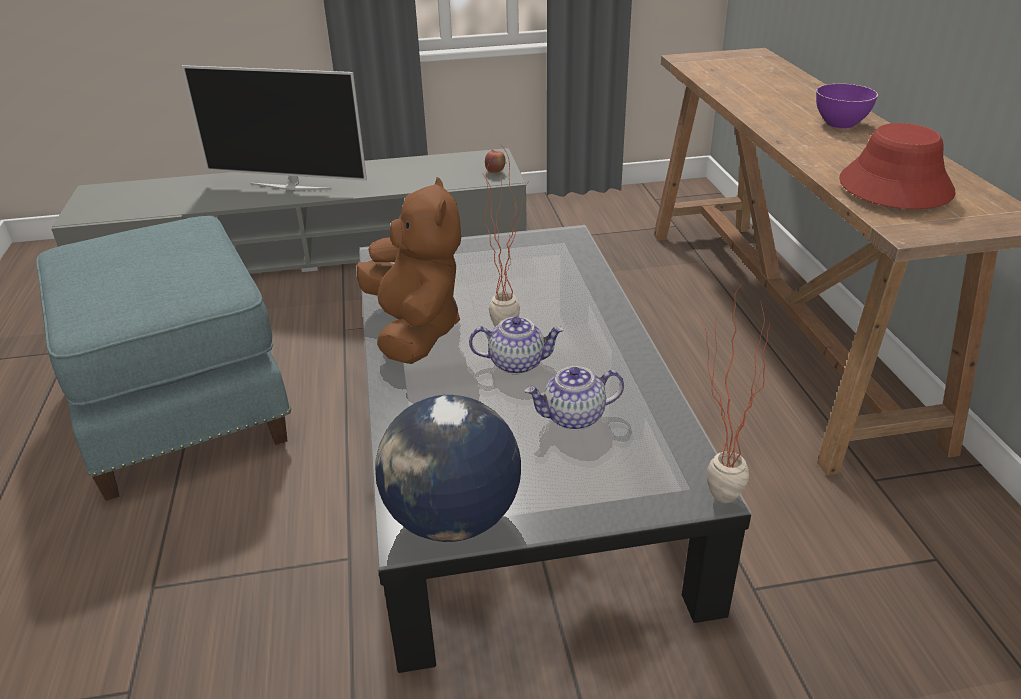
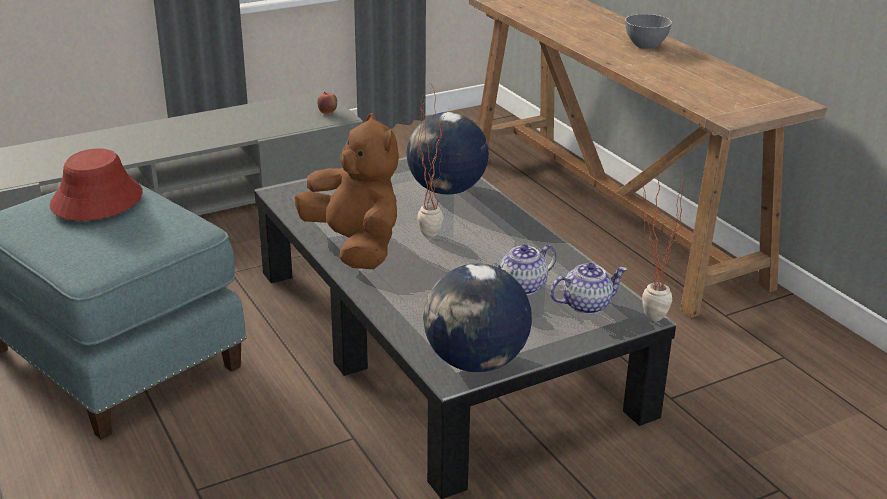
camera: 20 degrees left, 5 degrees down
television [182,65,367,190] -> none
teapot [469,316,564,375] -> teapot moved to [550,263,628,314]
purple bowl [816,84,878,129] -> grey bowl [625,14,672,49]
red hat [839,123,956,209] -> red hat moved to [50,148,143,221]
none -> globe [406,112,489,195]

